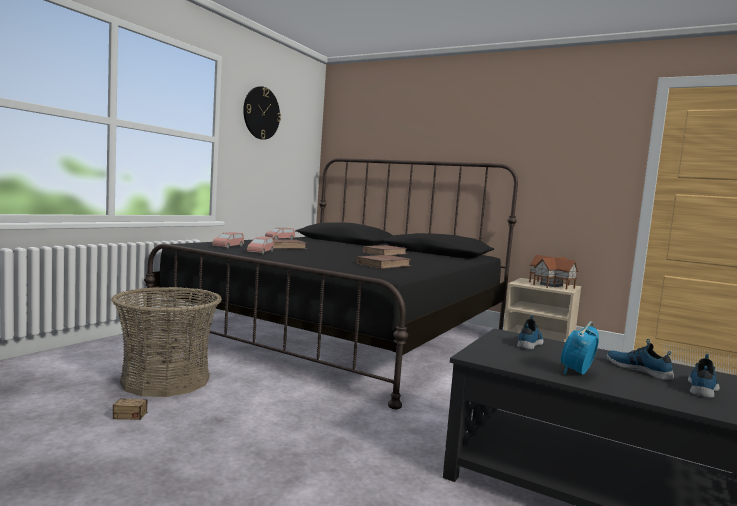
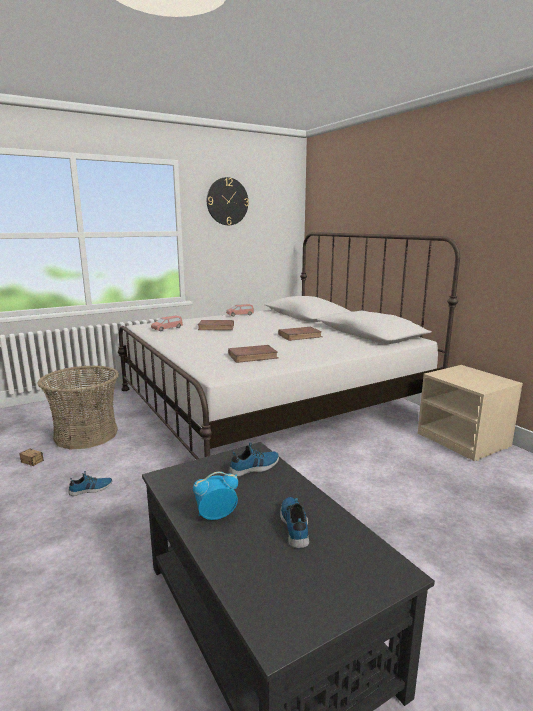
camera: 30 degrees right, 10 degrees up
black bed [144,158,518,409] -> white bed [118,232,460,459]
pink toy car [247,237,274,255] -> none
toy house [529,255,578,290] -> none
shoe [688,354,720,398] -> shoe moved to [68,471,112,496]

